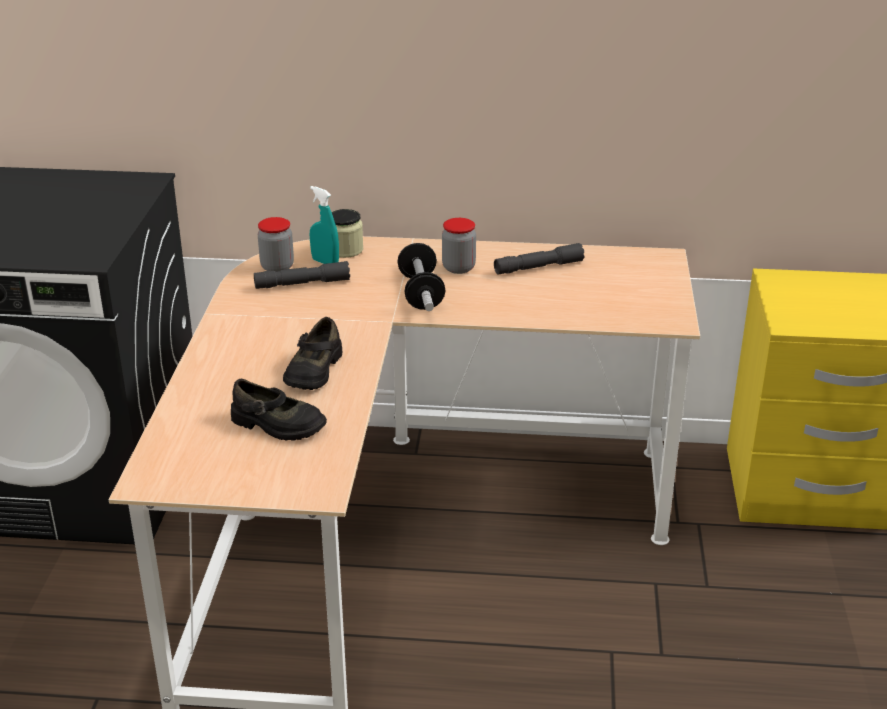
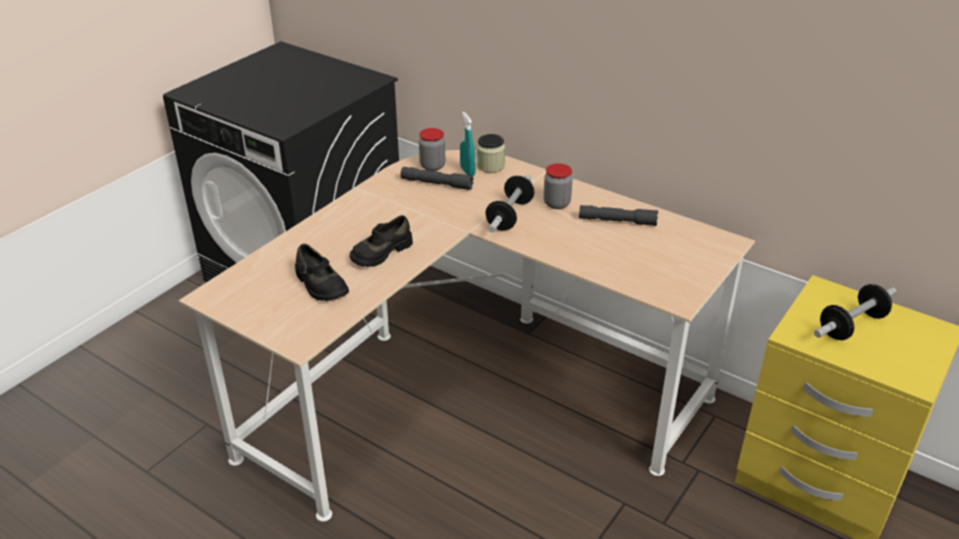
camera: 30 degrees right, 5 degrees up
none -> dumbbell [814,284,896,340]

